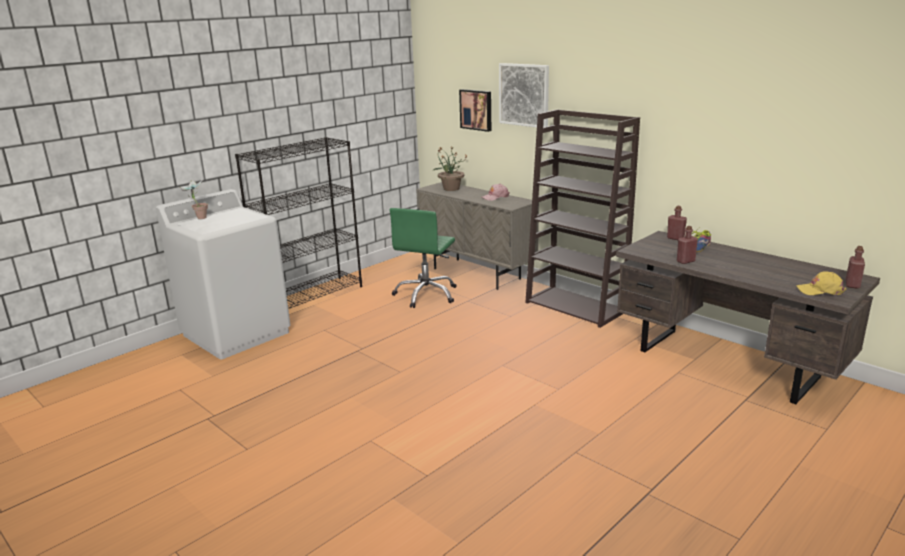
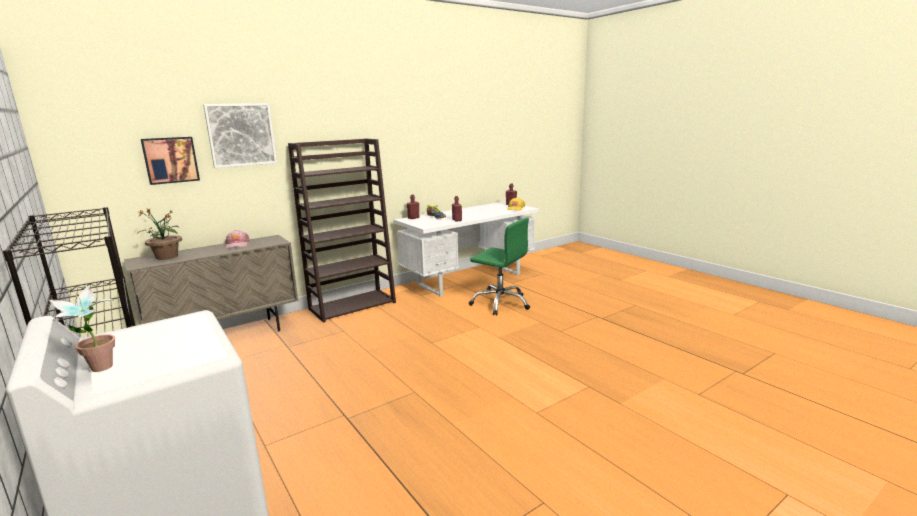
camera: 80 degrees left, 5 degrees down
green office chair [390,208,457,308] -> green office chair moved to [469,218,530,316]
brown desk [616,231,880,404] -> white desk [393,202,539,297]

